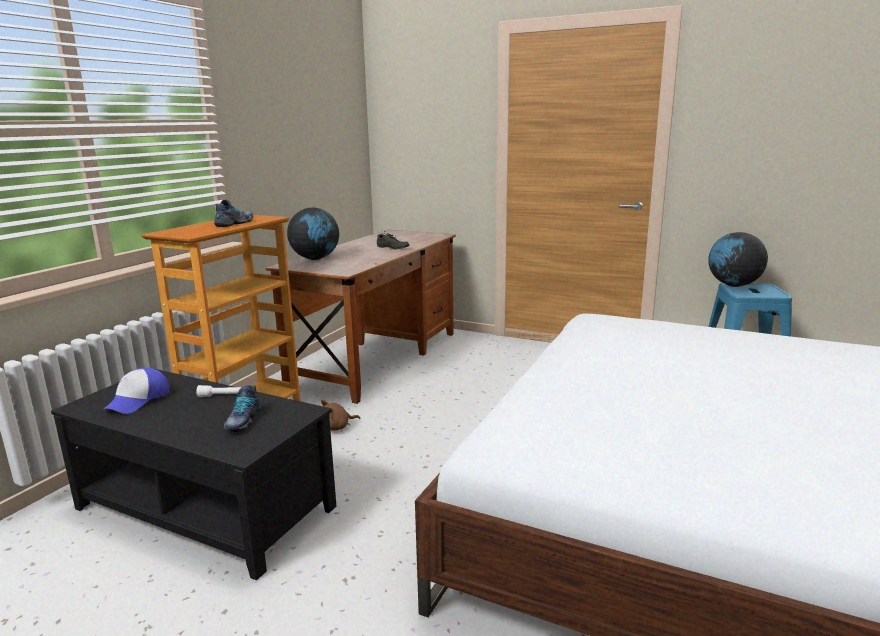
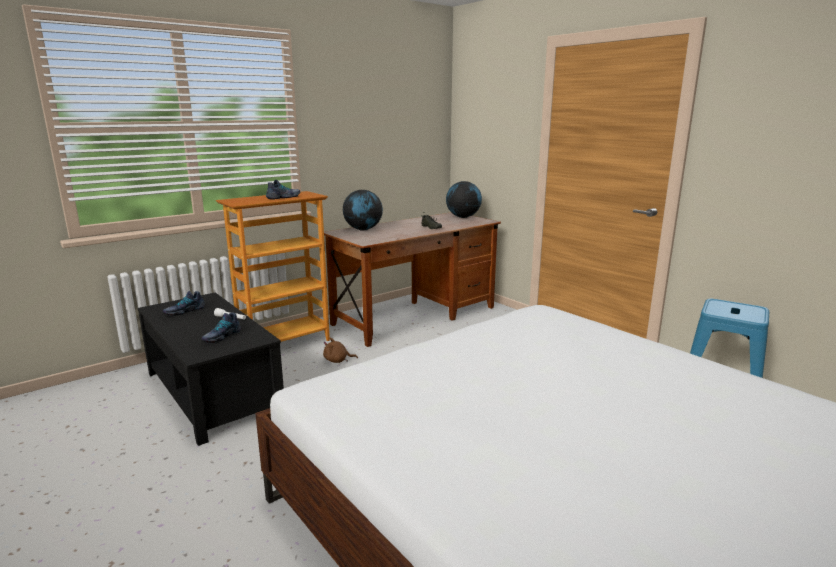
camera: 25 degrees right, 0 degrees up
cap [103,368,169,414] -> shoe [163,291,205,316]
globe [708,232,768,287] -> globe moved to [446,181,482,218]

